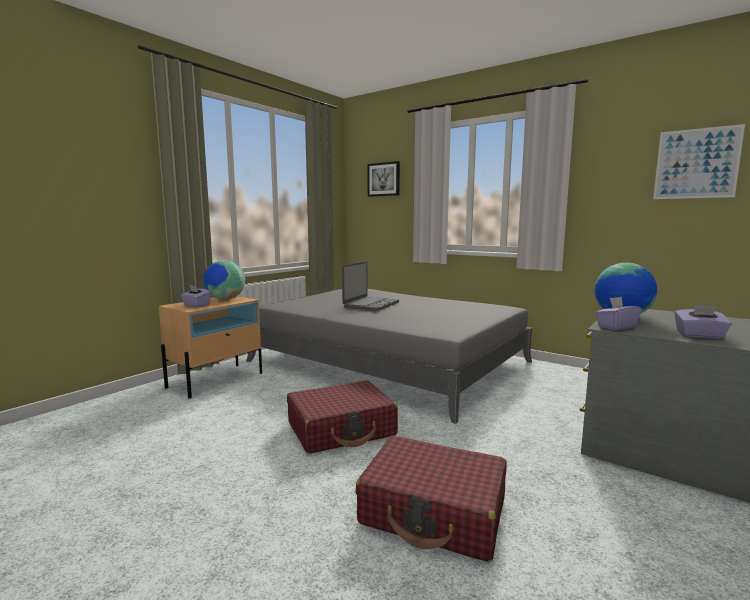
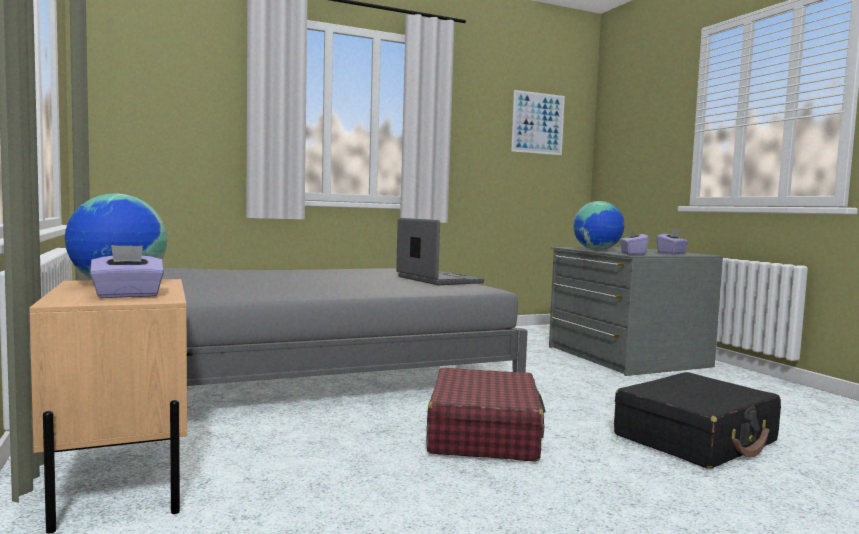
camera: 60 degrees left, 5 degrees down
laptop [342,261,399,311] -> laptop moved to [396,218,484,285]
red suitcase [355,436,507,562] -> black suitcase [614,372,781,469]
picture [368,161,400,197] -> none

